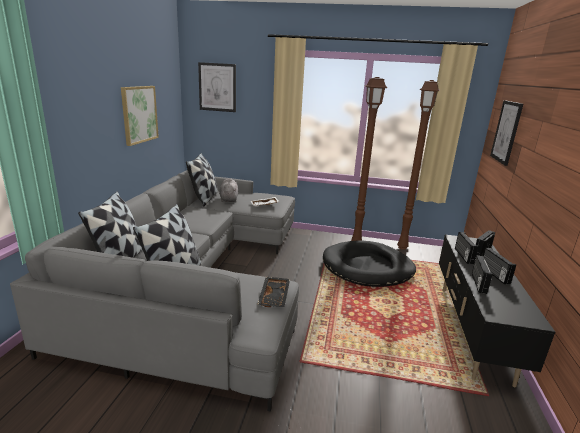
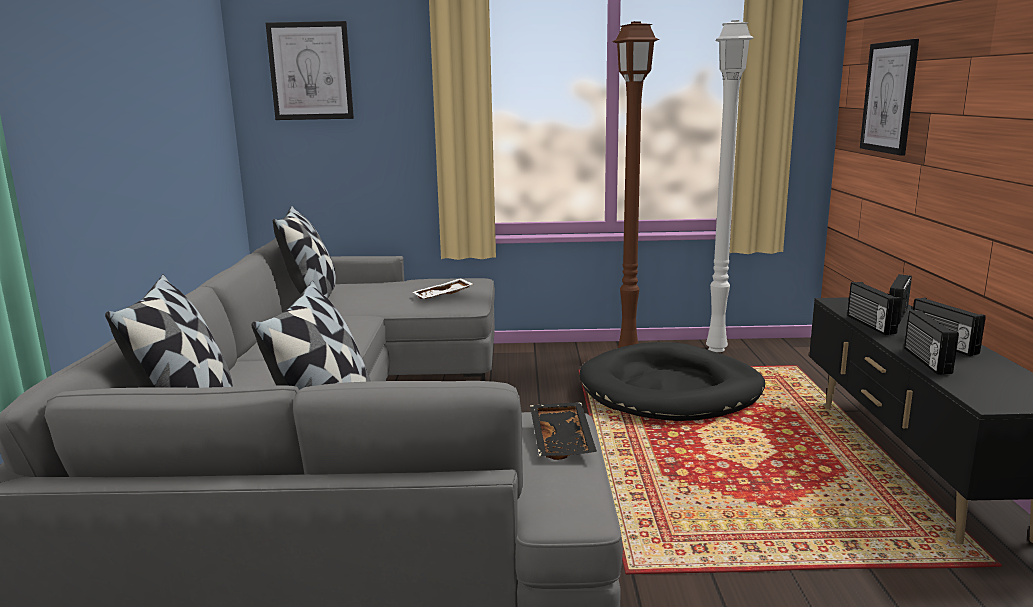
camera: 10 degrees left, 5 degrees down
picture [121,86,159,146] -> none
grey plush toy [219,178,238,202] -> none
brown floor lamp [397,80,440,250] -> white floor lamp [706,20,754,352]

